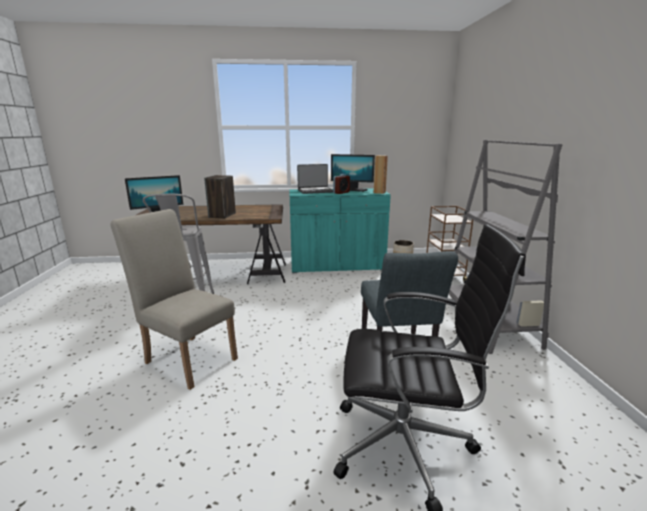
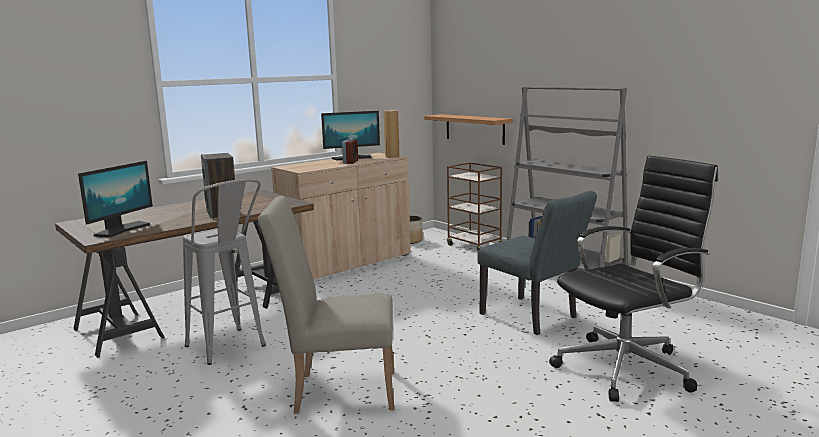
camera: 35 degrees left, 5 degrees down
turquoise cabinet [290,188,391,273] -> beige cabinet [271,153,411,280]
laptop [297,164,333,194] -> none
none -> shelf [424,114,513,145]

